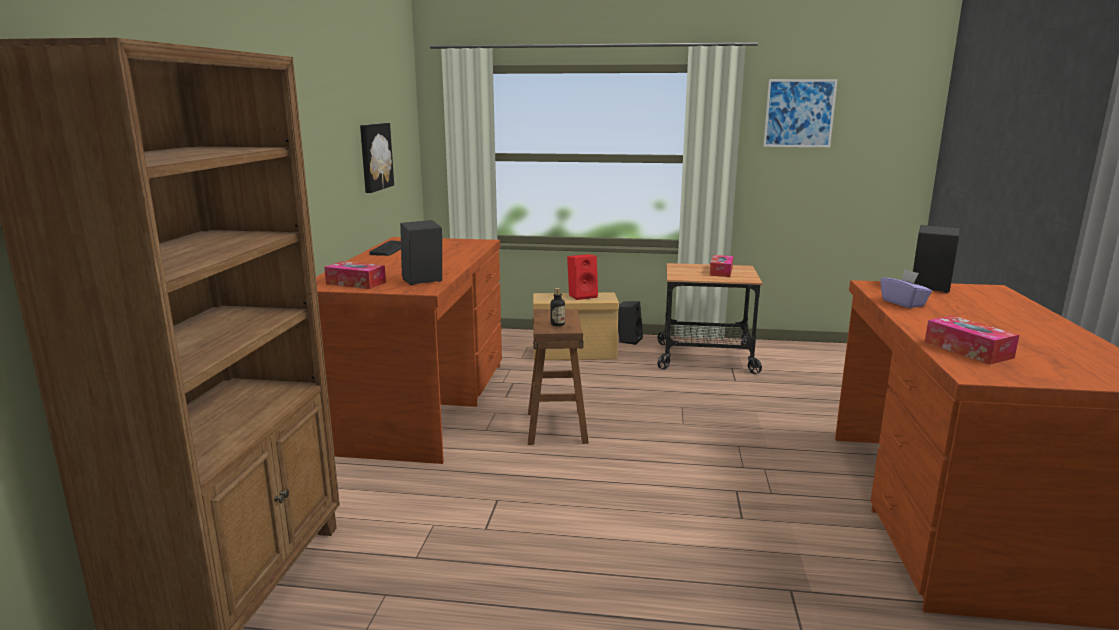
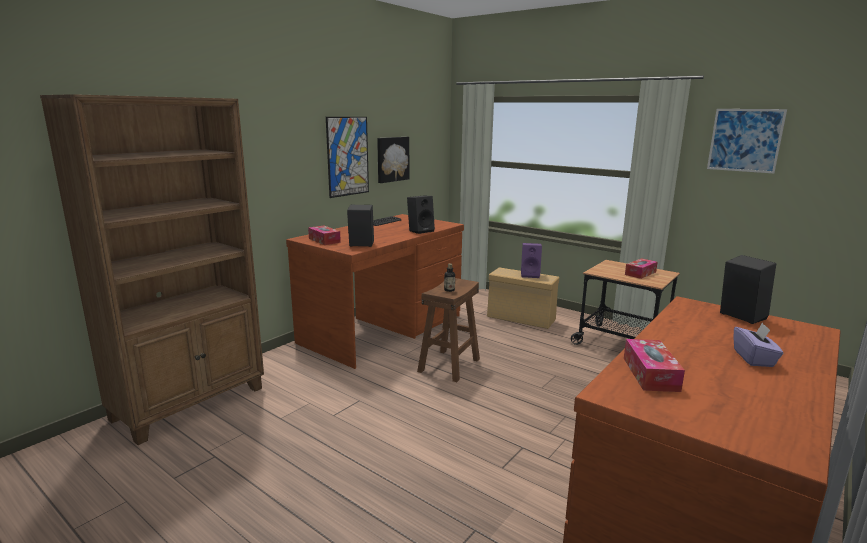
camera: 30 degrees right, 0 degrees up
red speaker [567,254,598,300] -> purple speaker [521,243,542,278]
black speaker [618,301,643,345] -> black speaker moved to [407,196,435,234]
purple tissue box [880,269,932,308] -> purple tissue box moved to [734,322,784,367]
none -> picture [326,117,369,198]

